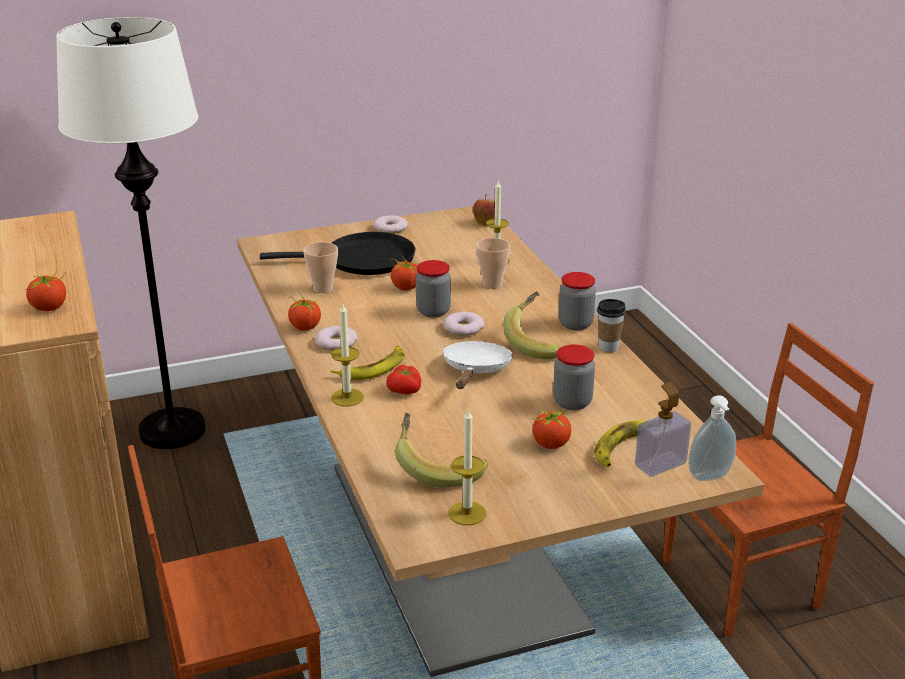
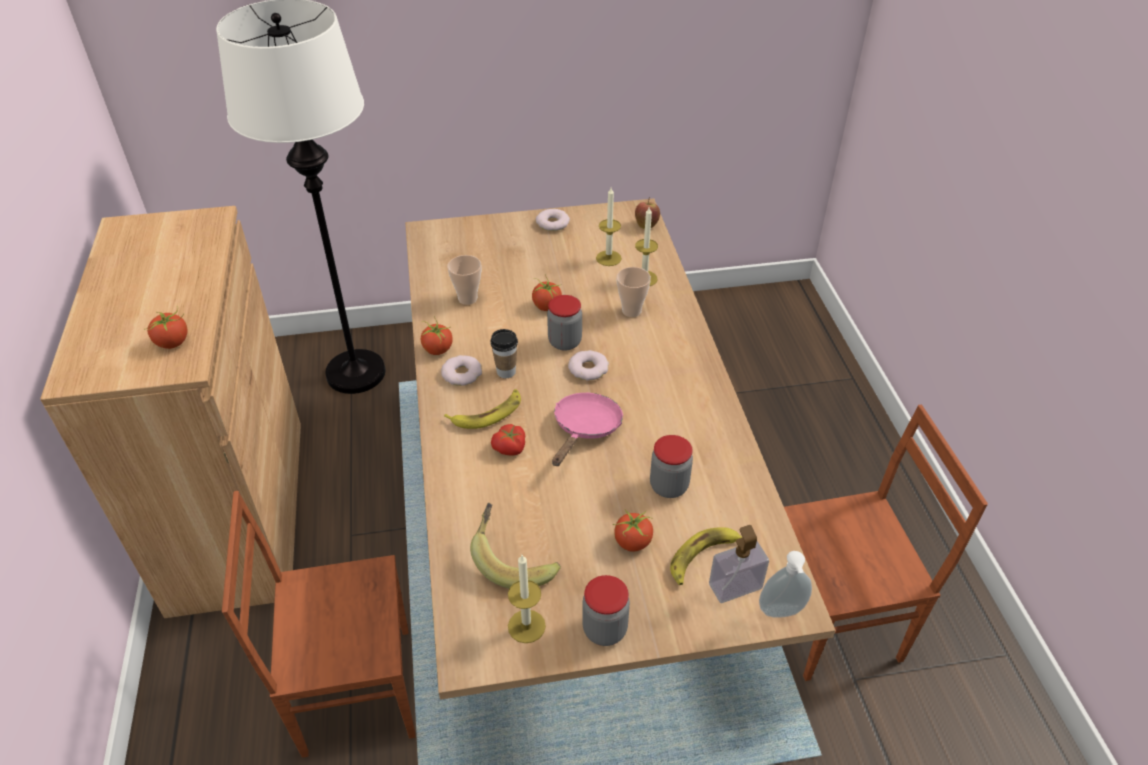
camera: 10 degrees right, 15 degrees up
black frying pan [260,232,416,275] -> none
candle [331,304,364,407] -> candle moved to [596,188,622,266]
white frying pan [443,341,513,389] -> pink frying pan [552,393,623,466]
banana [503,291,563,359] -> none
jar [558,272,596,330] -> jar moved to [582,575,630,646]
cup [597,299,626,352] -> cup moved to [490,329,518,378]

